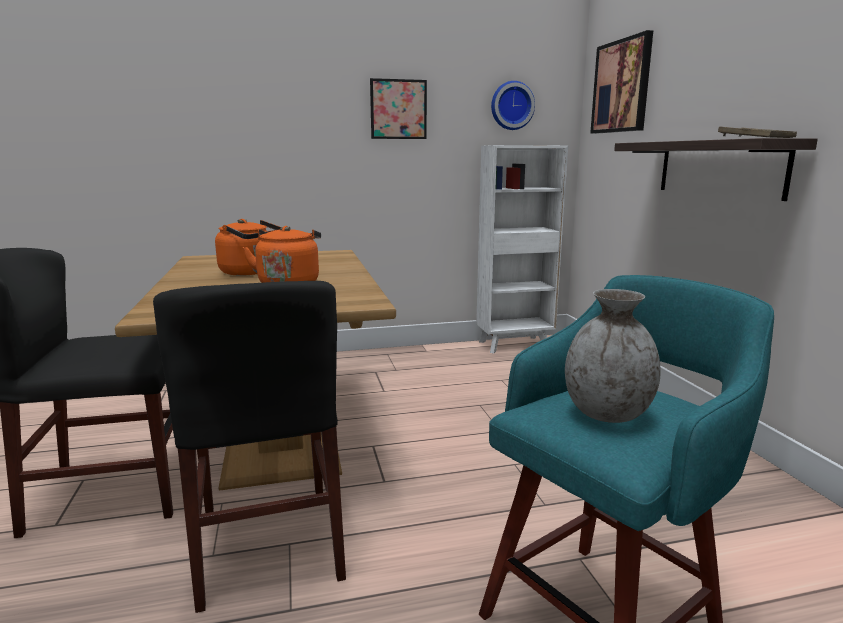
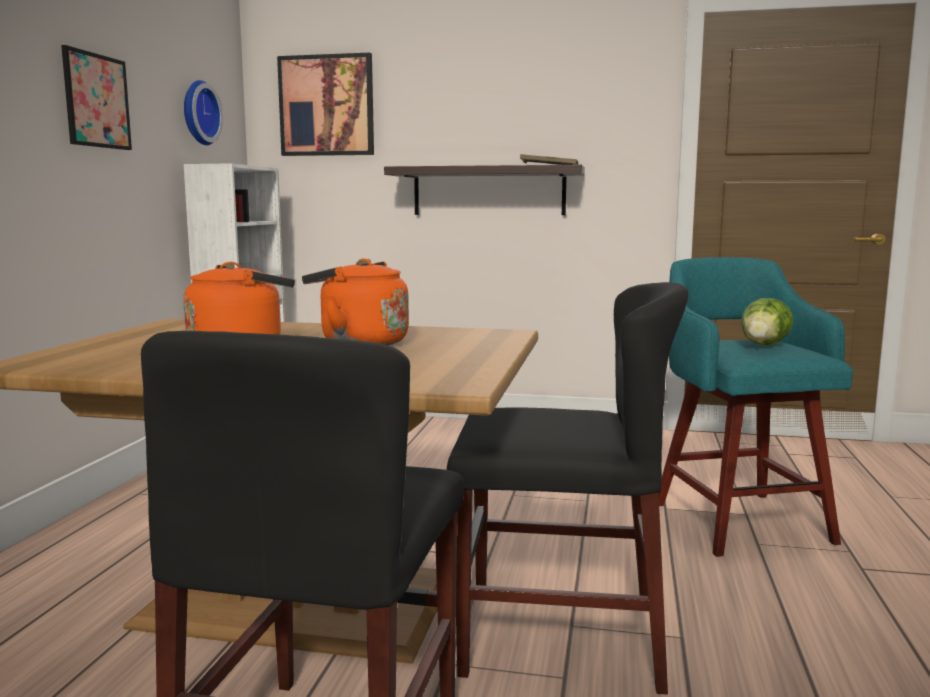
camera: 65 degrees left, 5 degrees down
grey vase [565,289,661,423] -> lettuce [741,298,793,345]

